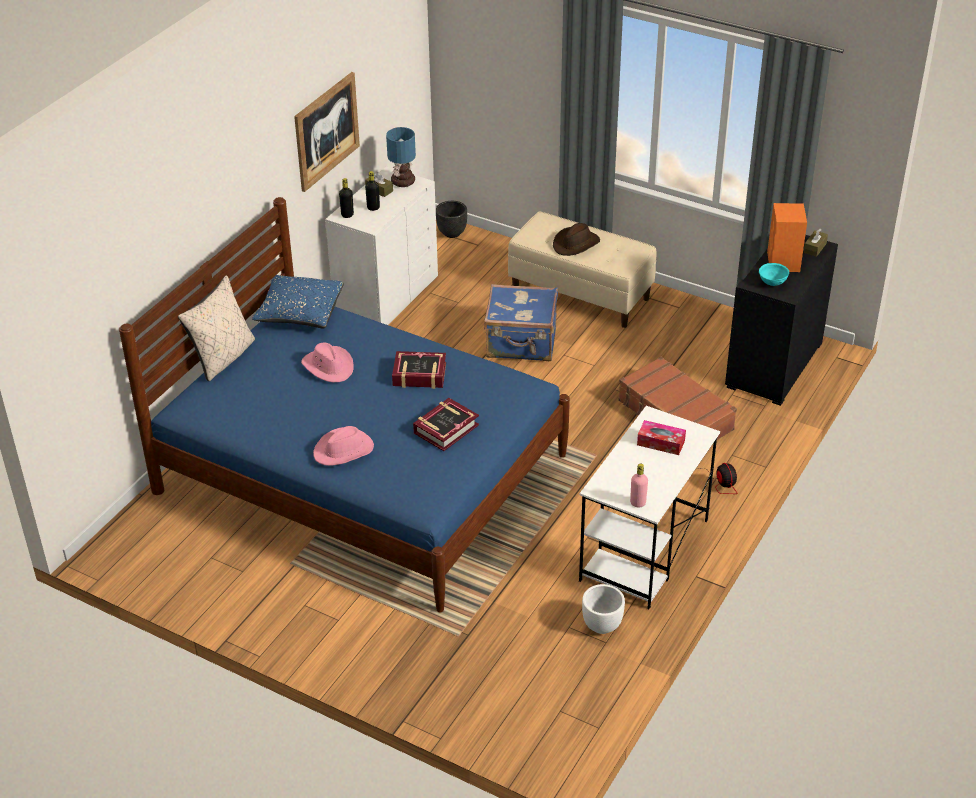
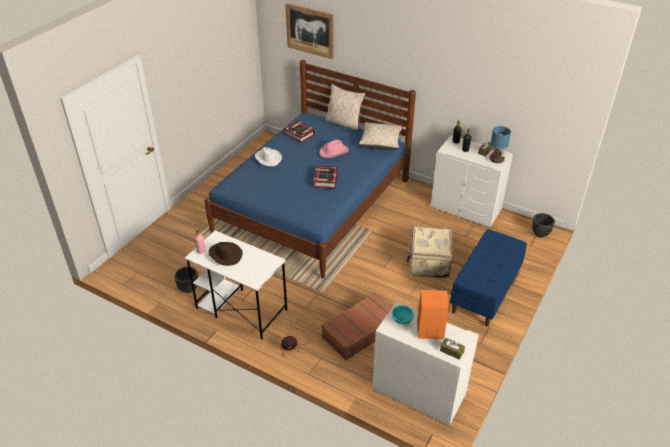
camera: 90 degrees right, 0 degrees up
blue pillow [252,275,344,328] -> beige pillow [359,122,403,150]
picture [294,72,360,192] -> picture moved to [285,3,333,59]
pink hat [313,426,374,466] -> white hat [255,147,282,166]
book [413,398,479,451] -> book moved to [284,121,315,143]
blue suitcase [484,284,558,361] -> beige suitcase [407,226,452,279]
beige bench [508,211,657,328] -> blue bench [450,229,527,327]
brown hat [553,223,600,256] -> brown hat moved to [209,242,243,266]
white planter [582,584,625,634] -> black planter [174,267,198,293]
tissue box [637,420,686,455] -> none
black dresser [725,235,838,406] -> white dresser [372,301,479,427]

